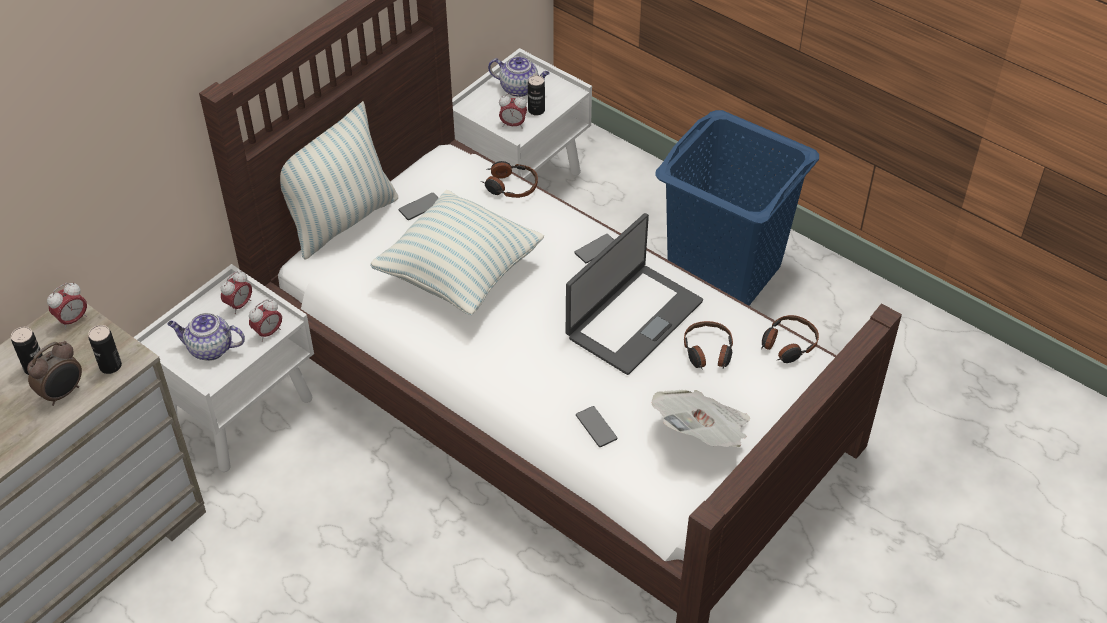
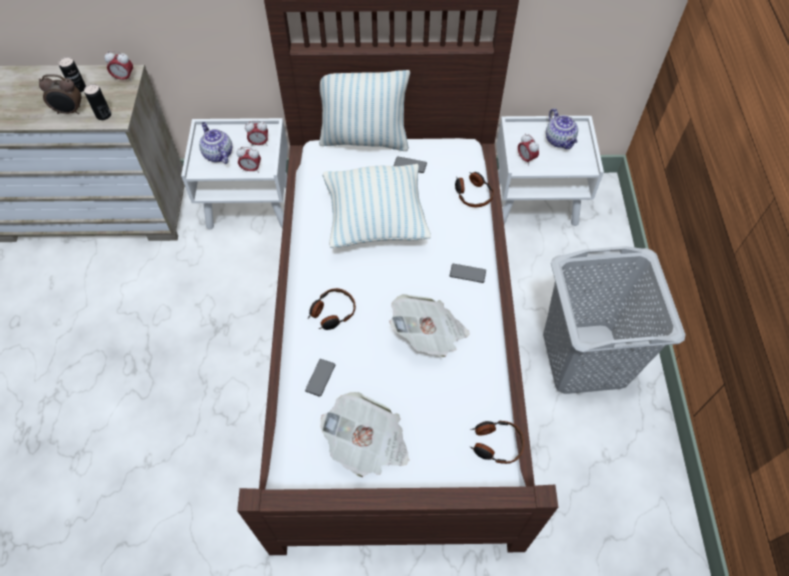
camera: 50 degrees right, 10 degrees up
can [528,75,545,116] -> none
laptop [566,213,703,375] -> newspaper [389,294,470,357]
blue laundry basket [655,110,819,306] -> grey laundry basket [543,246,686,394]
headphones [684,321,733,370] -> headphones moved to [308,288,356,330]

